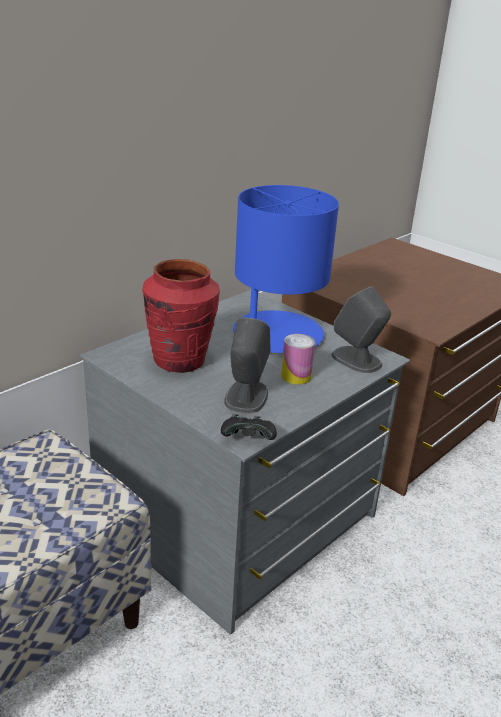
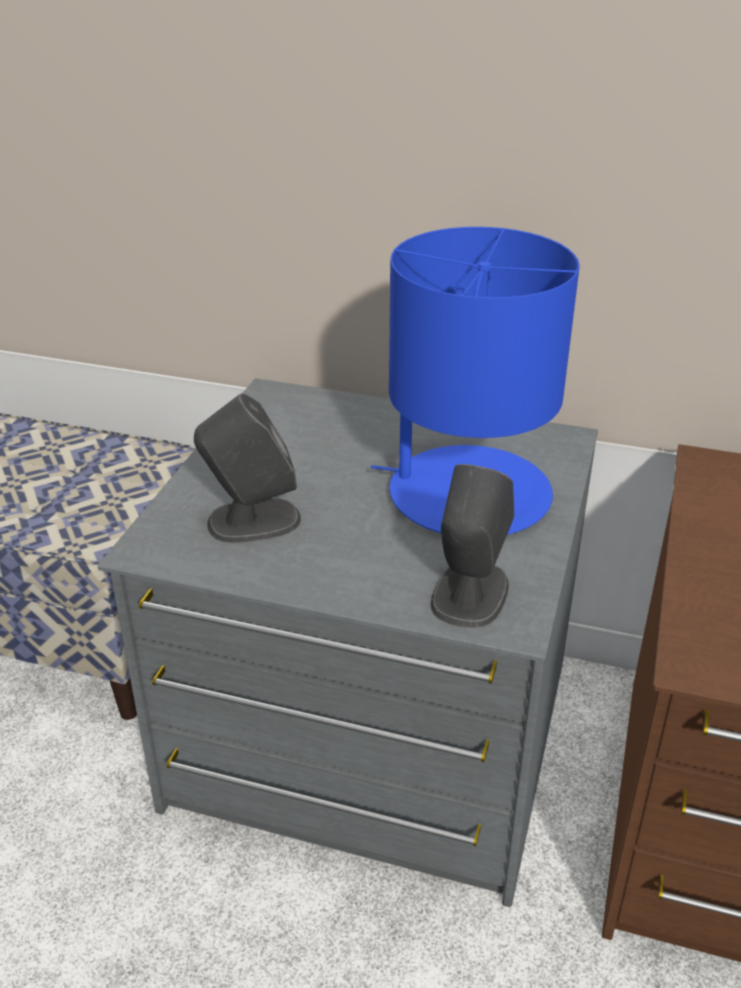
camera: 65 degrees right, 5 degrees up
red vase [142,259,220,373] -> none
black game controller [221,414,277,440] -> none
can [281,334,315,385] -> none

